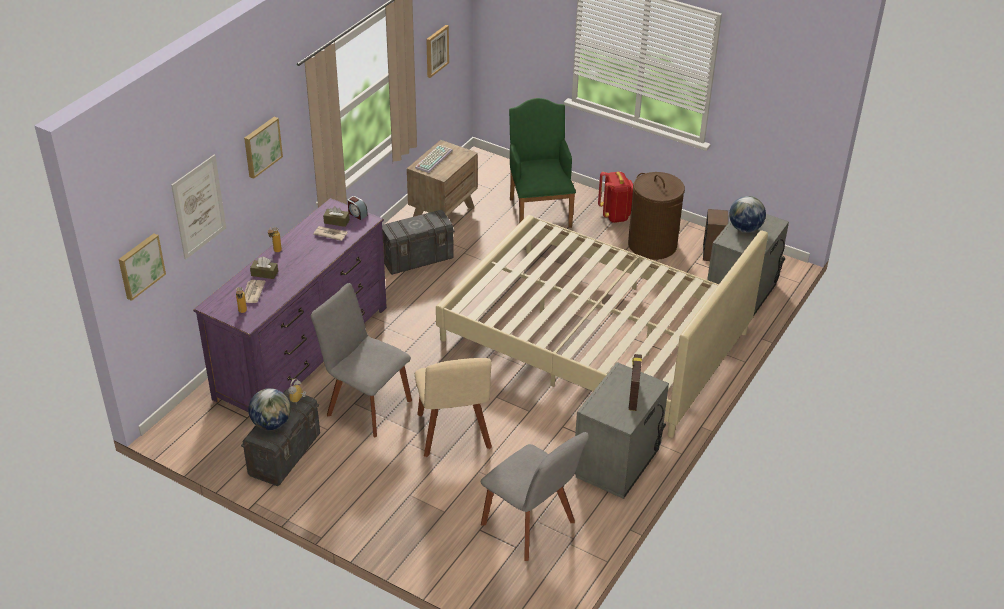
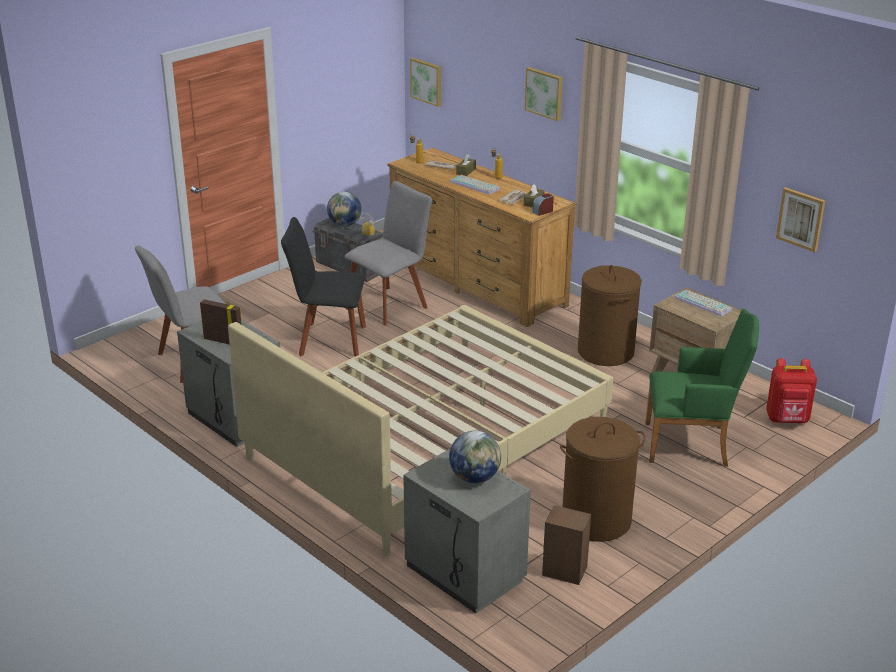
camera: 105 degrees right, 10 degrees down
picture [171,155,226,260] -> none
purple dresser [193,198,387,412] -> brown dresser [388,148,577,327]
grey storage box [382,210,455,275] -> brown laundry basket [578,265,642,366]
beige chair [415,358,492,457] -> black chair [281,217,366,357]
red backpack [598,171,633,223] -> red backpack moved to [766,358,817,423]
none -> keyboard [450,175,500,195]

